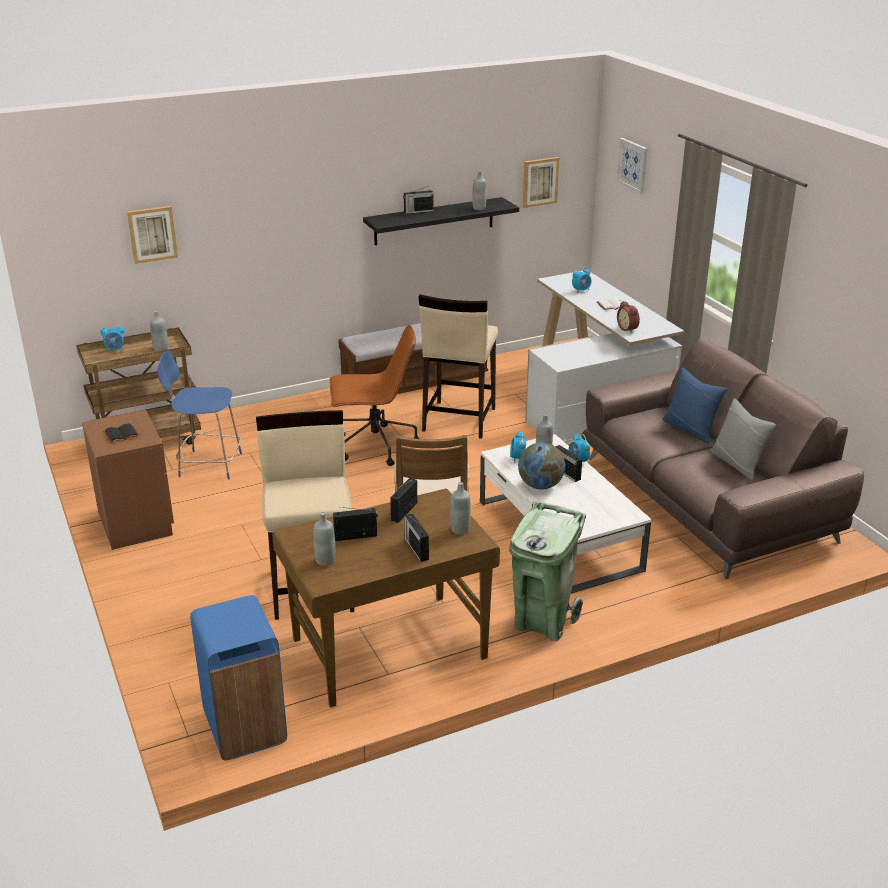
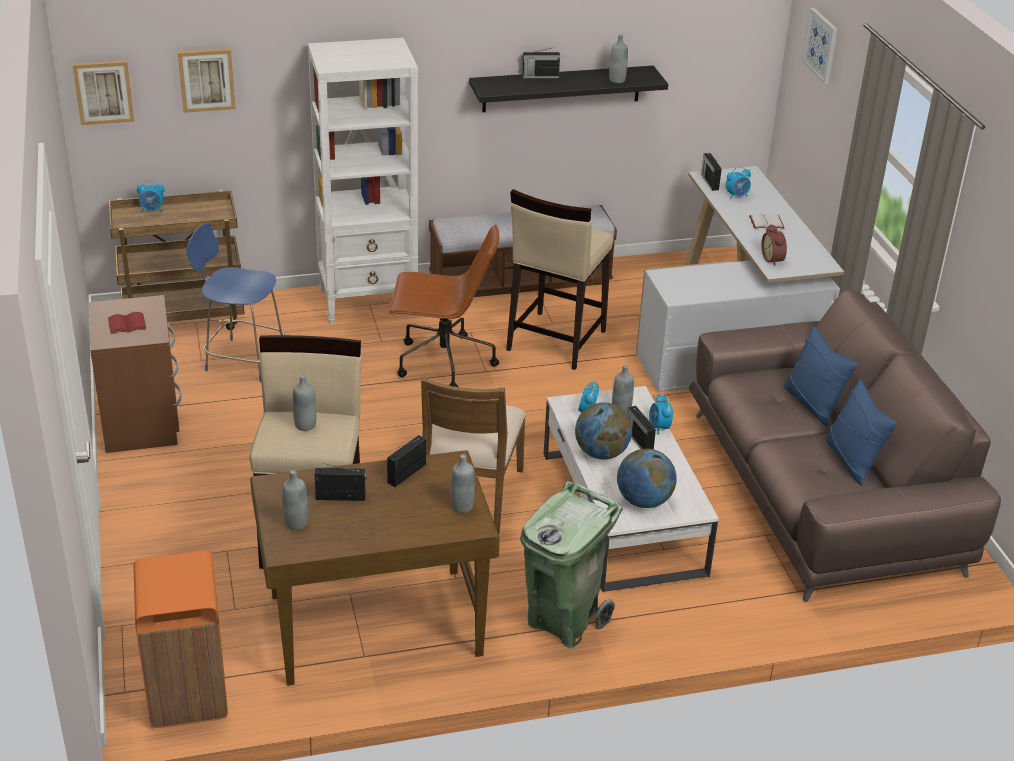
camera: 10 degrees right, 5 degrees up
black book [103,424,139,443] -> red book [108,312,146,334]
grey bottle [150,311,168,352] -> grey bottle moved to [293,375,316,431]
blue trash can [190,595,287,760] -> orange trash can [133,551,228,728]
radio [404,513,429,562] -> radio moved to [701,153,722,191]
picture [523,157,559,208] -> picture moved to [73,60,134,125]
grey pillow [710,398,776,480] -> blue pillow [826,379,897,486]
none -> white bookcase [308,38,418,325]
none -> globe [617,449,676,508]

